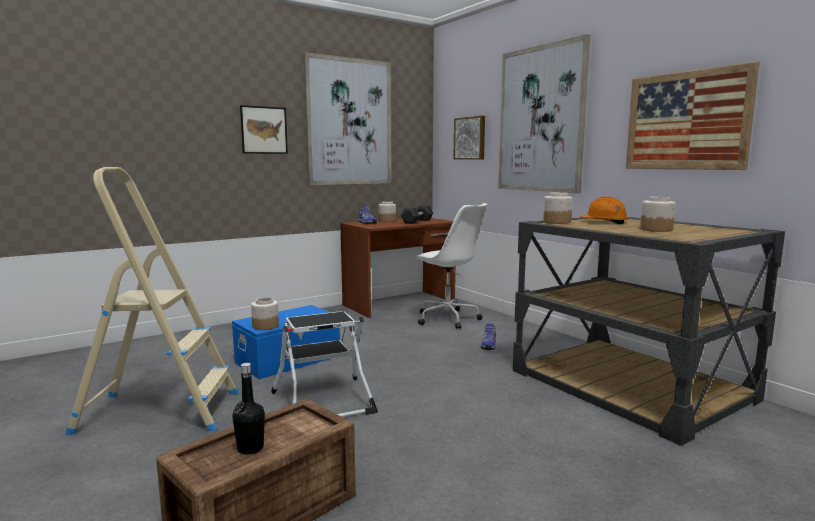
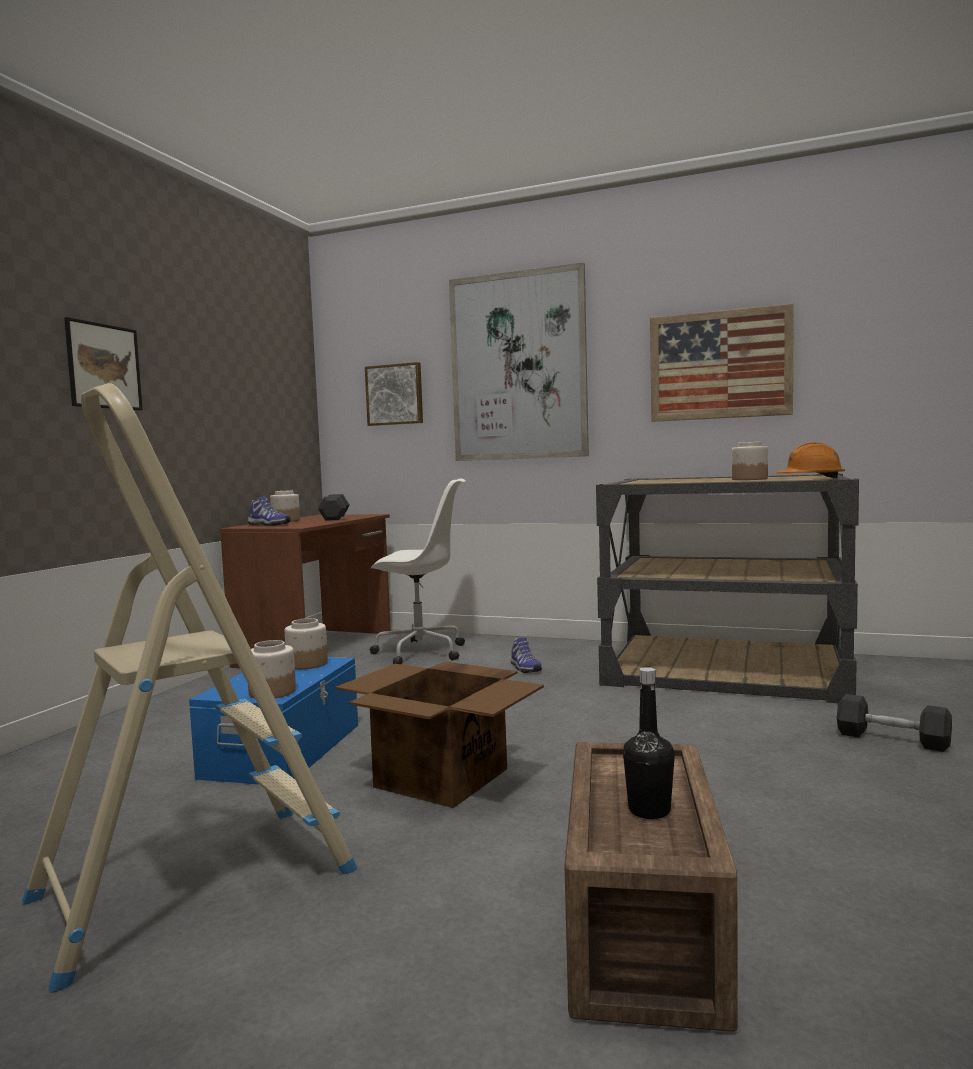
camera: 35 degrees left, 5 degrees down
step ladder [271,311,378,417] -> cardboard box [335,661,544,808]
picture [304,52,391,185] -> none
jar [543,192,573,224] -> jar moved to [285,618,328,669]
orange hard hat [580,196,629,224] -> orange hard hat moved to [776,442,845,478]
none -> grey dumbbell [837,694,952,752]

